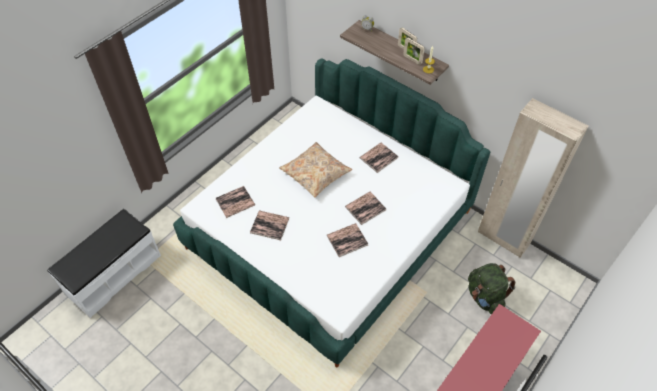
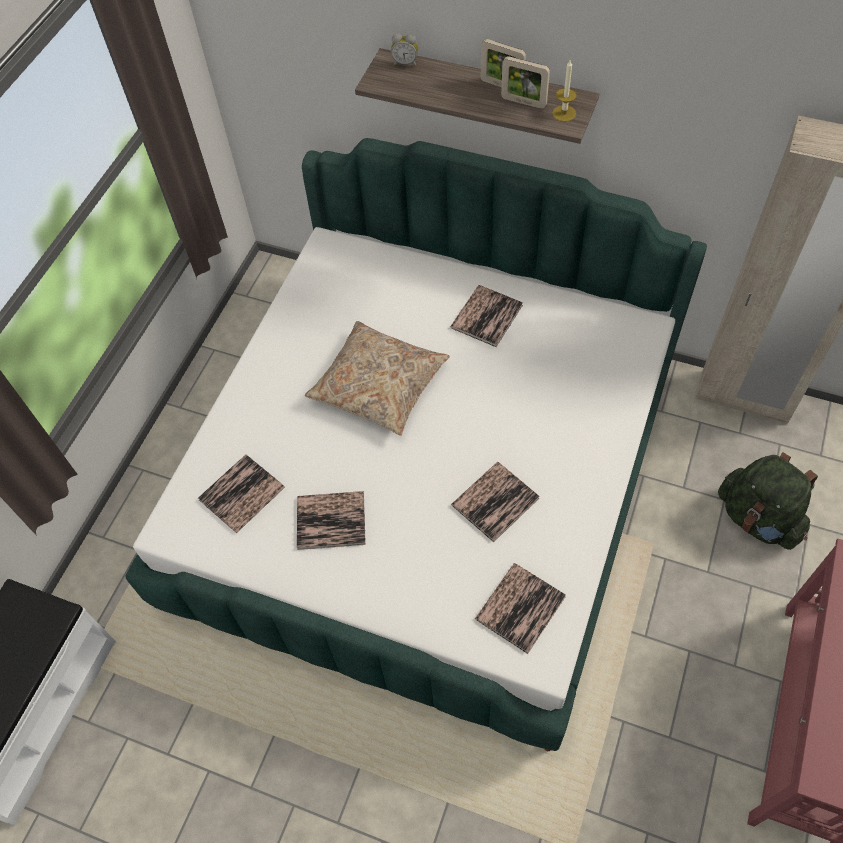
camera: 15 degrees left, 5 degrees up
book [345,192,386,225] -> book moved to [475,563,566,654]

